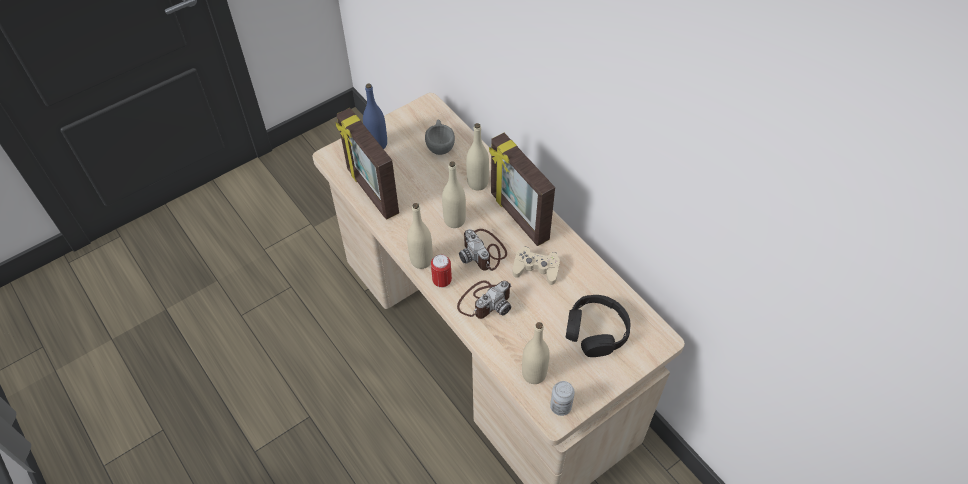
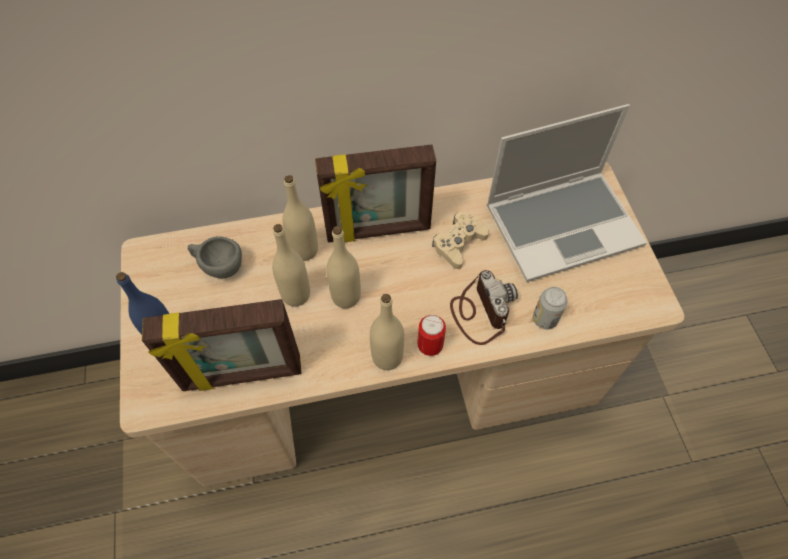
camera: 65 degrees left, 5 degrees up
camera [459,229,507,271] -> none
beige bottle [522,322,550,384] -> beige bottle moved to [272,224,310,306]
can [550,381,575,416] -> can moved to [533,287,568,330]
black headphones [565,295,630,357] -> laptop [486,104,647,282]

